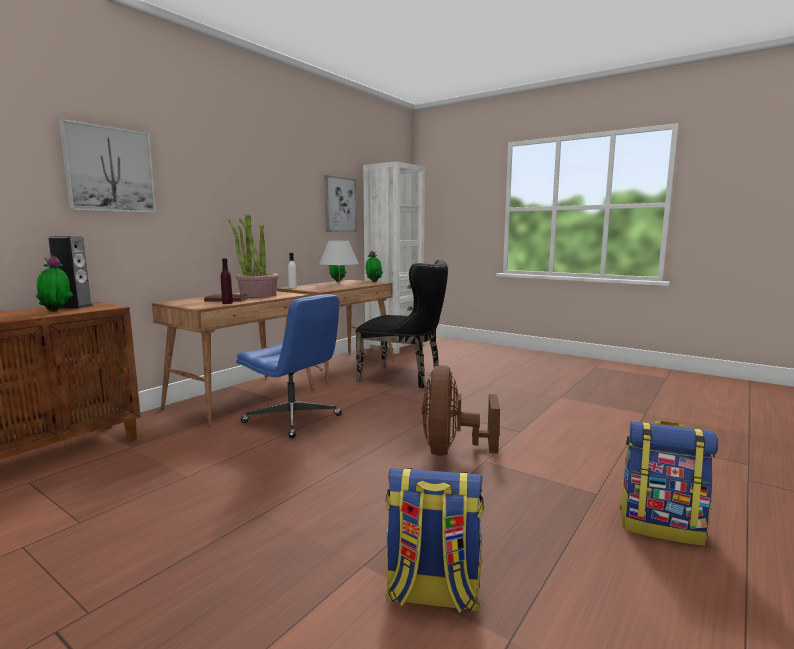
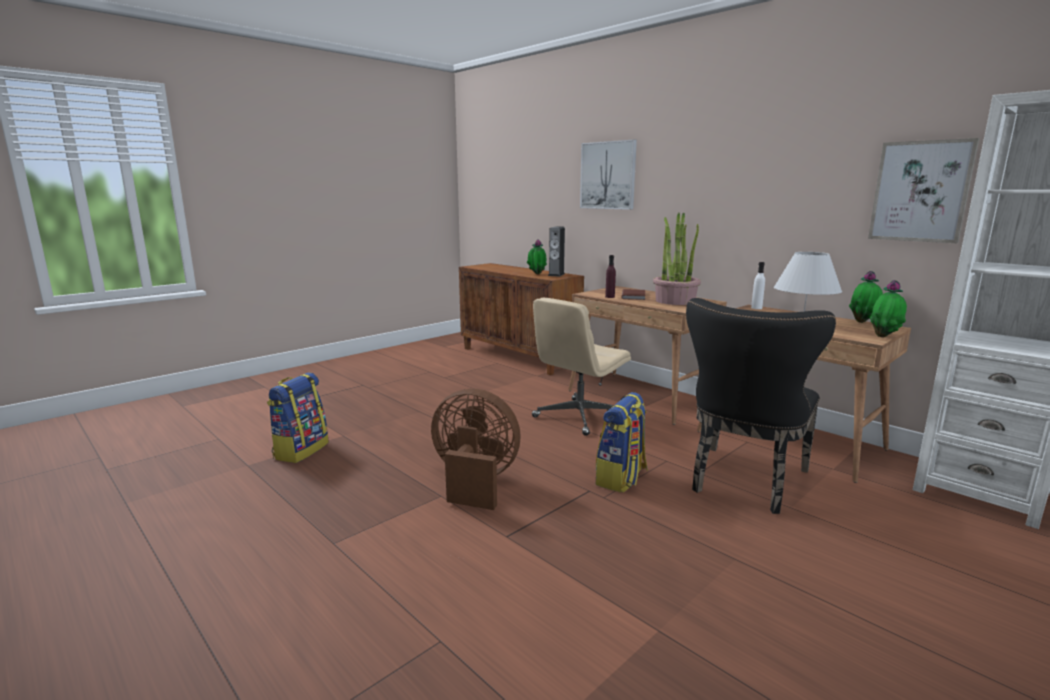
camera: 100 degrees right, 5 degrees up
blue office chair [236,294,342,438] -> beige office chair [532,298,631,436]
backpack [619,421,718,546] -> backpack moved to [596,392,648,492]

